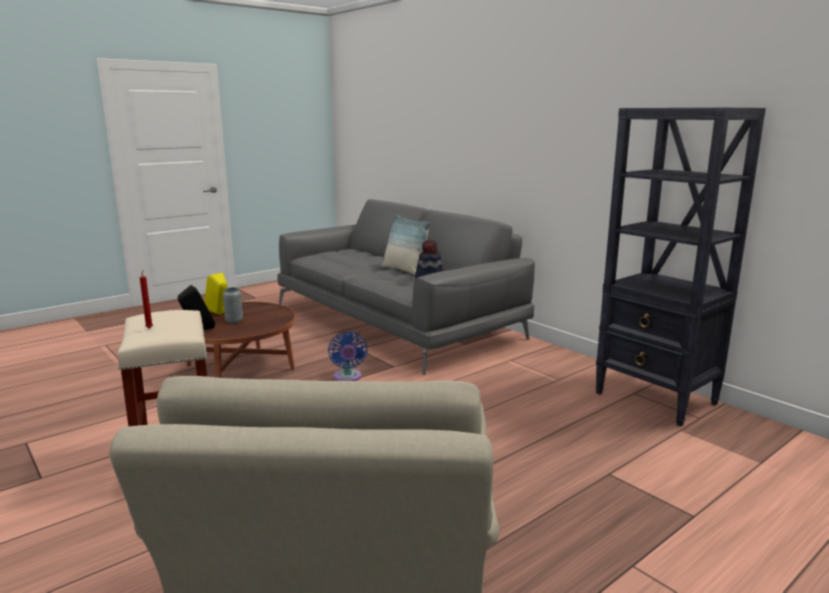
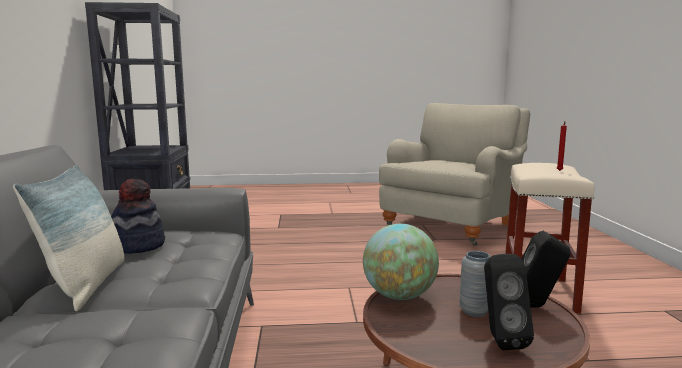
camera: 145 degrees left, 5 degrees down
yellow speaker [204,273,227,315] -> black speaker [484,254,534,350]
blue fan [328,331,368,381] -> none
none -> globe [363,224,439,300]

